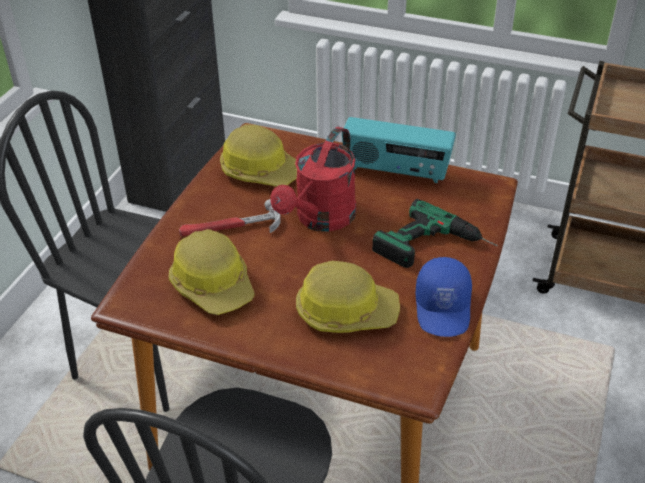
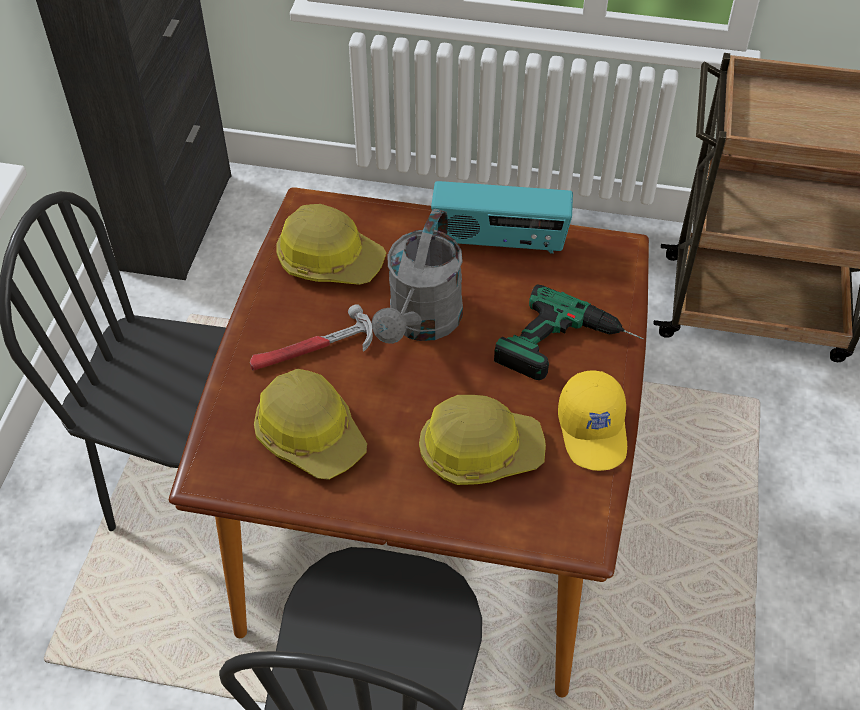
camera: 10 degrees left, 10 degrees up
red watering can [270,127,356,232] -> grey watering can [372,209,463,344]
blue cap [416,257,472,337] -> yellow cap [558,370,627,471]

